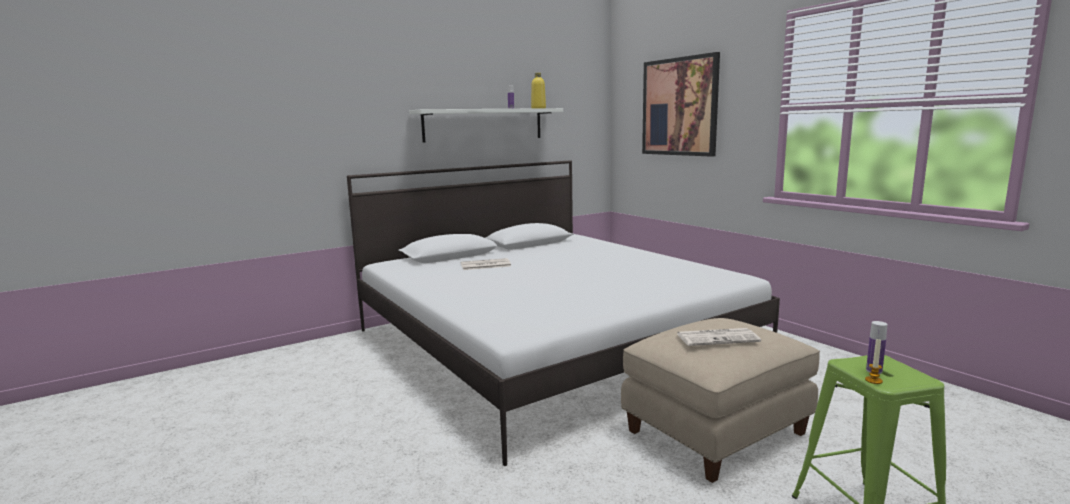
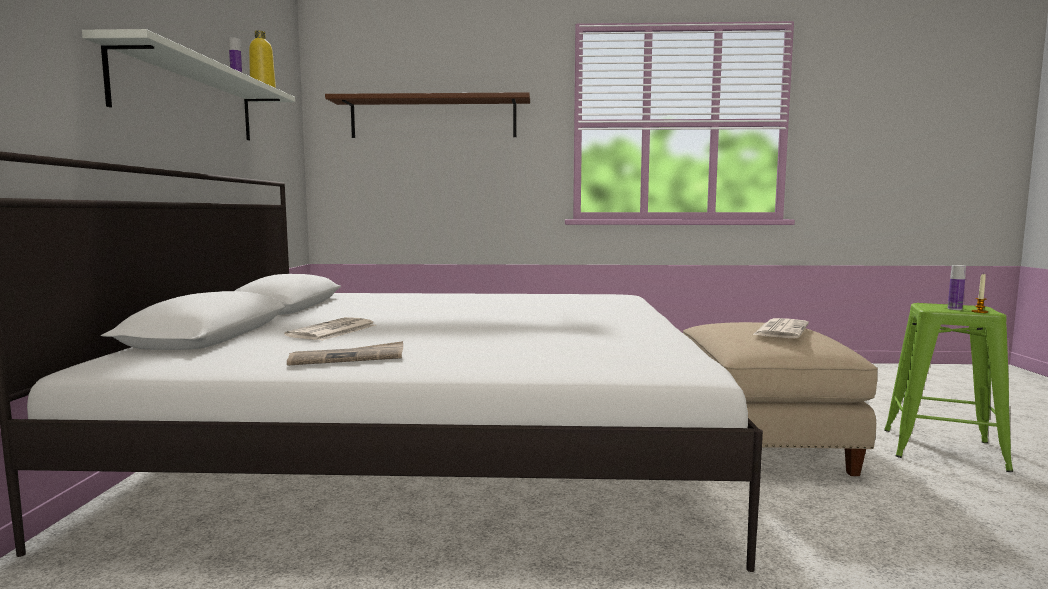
camera: 55 degrees left, 5 degrees down
picture [642,52,720,157] -> brown shelf [325,92,530,138]
none -> newspaper [287,341,403,366]

